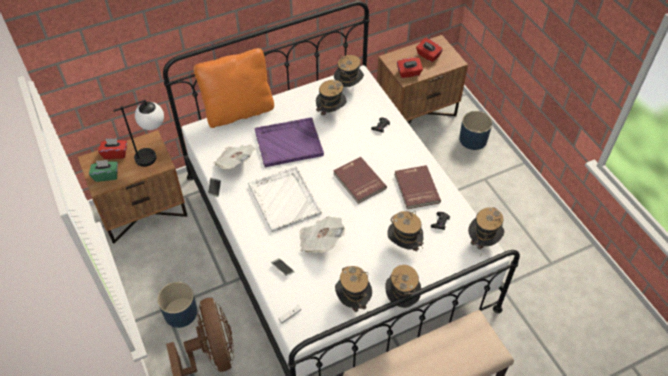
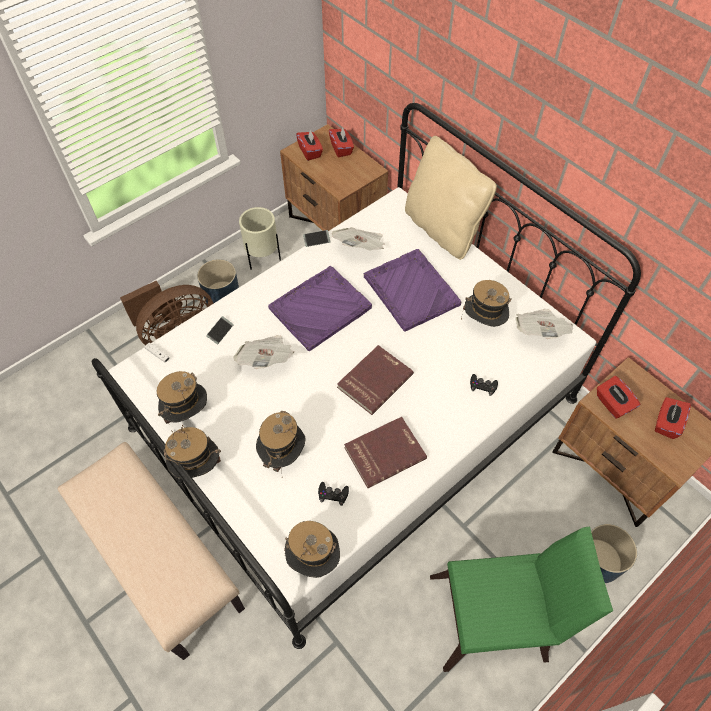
camera: 75 degrees right, 5 degrees up
green tissue box [89,160,118,182] -> red tissue box [296,130,323,161]
table lamp [113,100,164,167] -> none
orange pillow [193,48,274,128] -> beige pillow [405,136,497,260]
white tray [248,166,322,232] -> purple tray [268,266,372,351]
hat [334,55,364,87] -> newspaper [515,309,573,339]
none -> beige planter [239,207,281,269]
none -> green chair [430,527,613,672]

